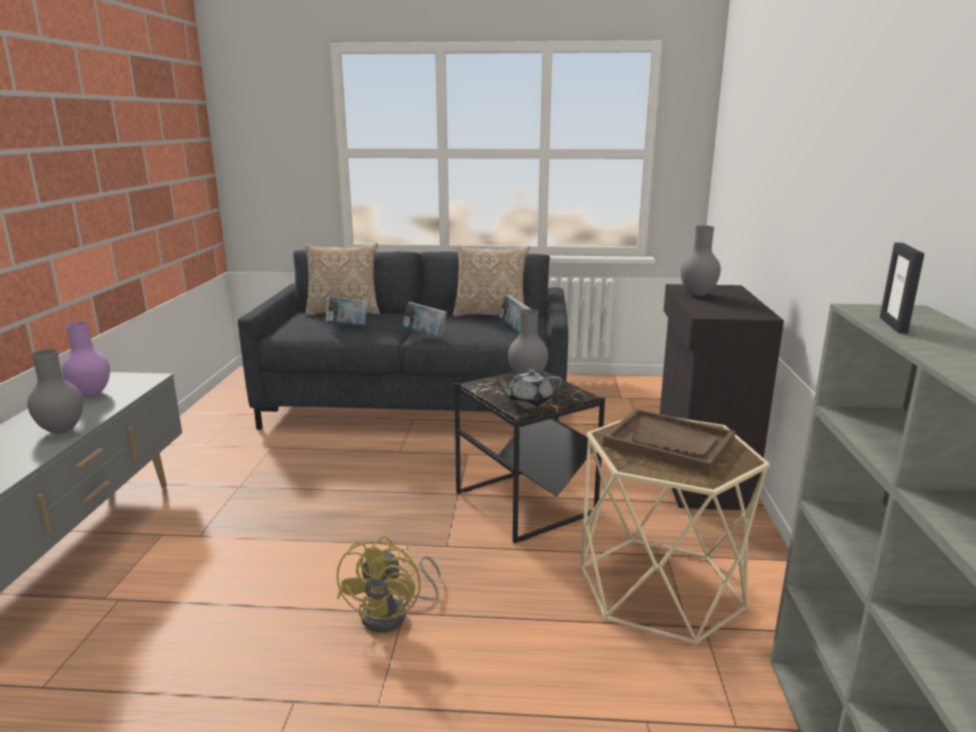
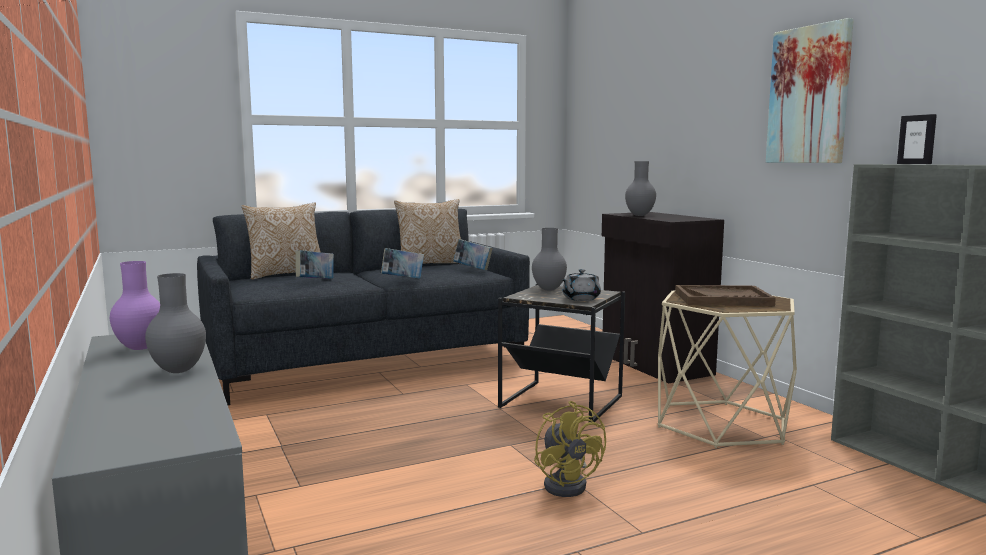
camera: 30 degrees left, 10 degrees down
none -> picture [766,18,854,163]

